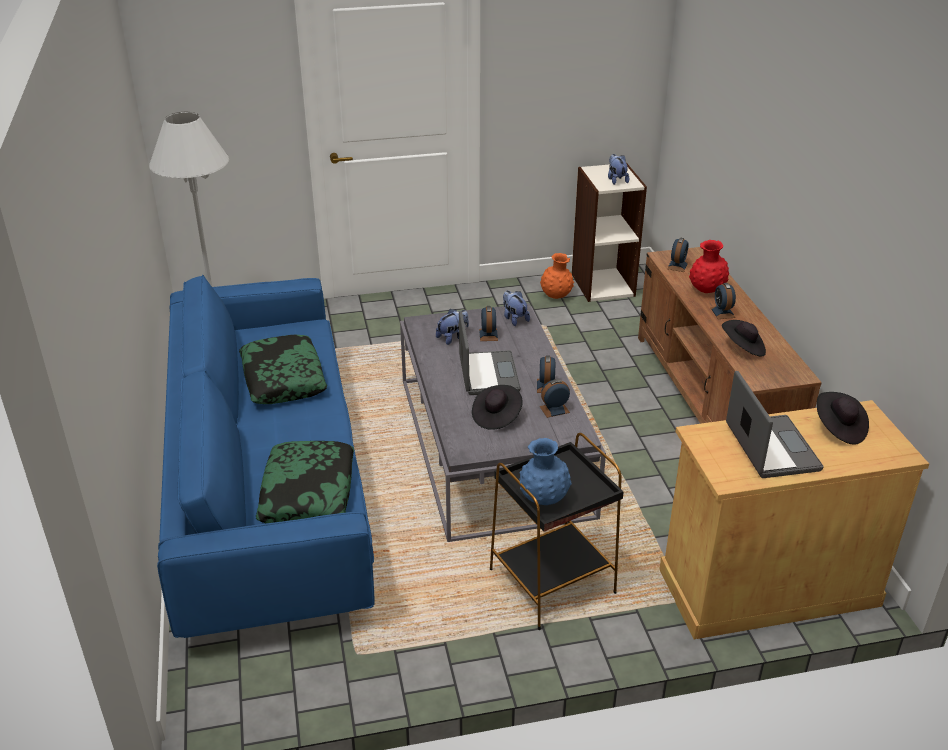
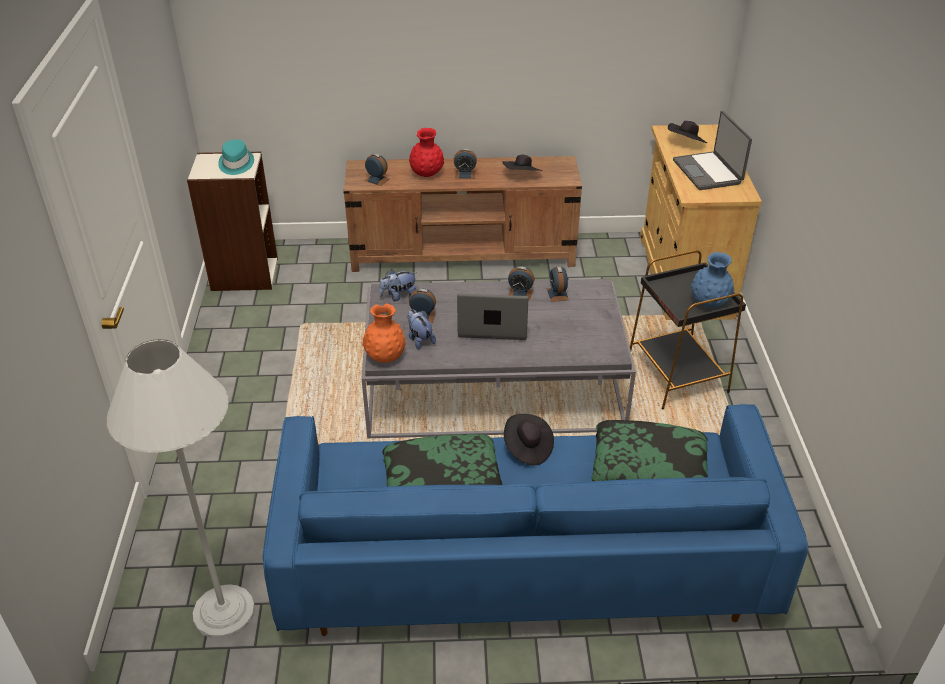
camera: 80 degrees left, 5 degrees up
black hat [472,385,523,430] -> black hat moved to [504,414,554,465]
orange vase [540,253,574,299] -> orange vase moved to [363,303,406,363]
plush toy [608,154,629,185] -> turquoise hat [218,140,254,175]
laptop [726,371,824,478] -> laptop turned 105 degrees counterclockwise [673,111,752,190]

